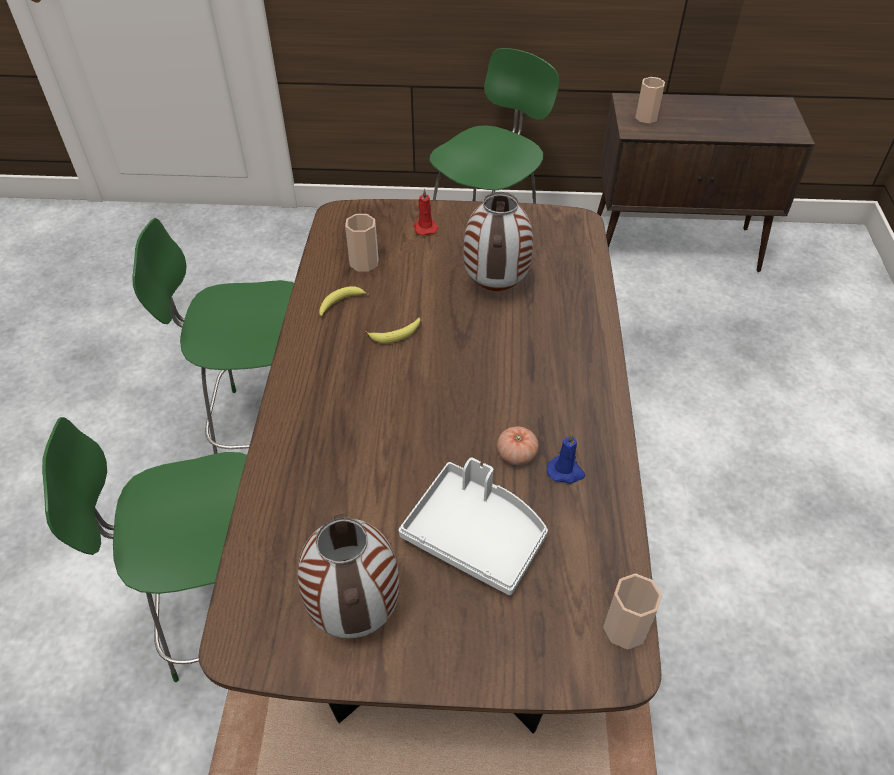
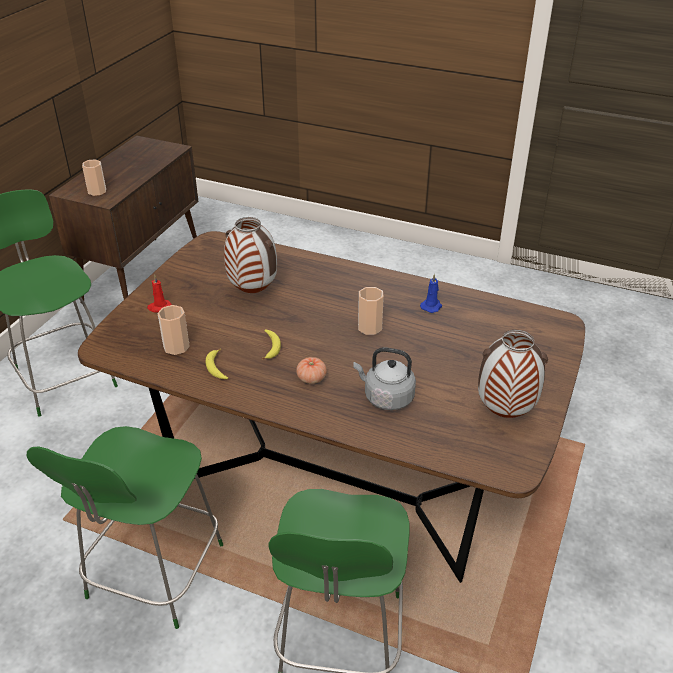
camera: 70 degrees left, 10 degrees down
white tray [399,458,548,595] -> none
tomato [497,426,539,465] -> tomato moved to [296,357,327,384]
cup [603,574,662,649] -> cup moved to [358,287,384,335]
none -> grey kettle [353,347,416,410]

